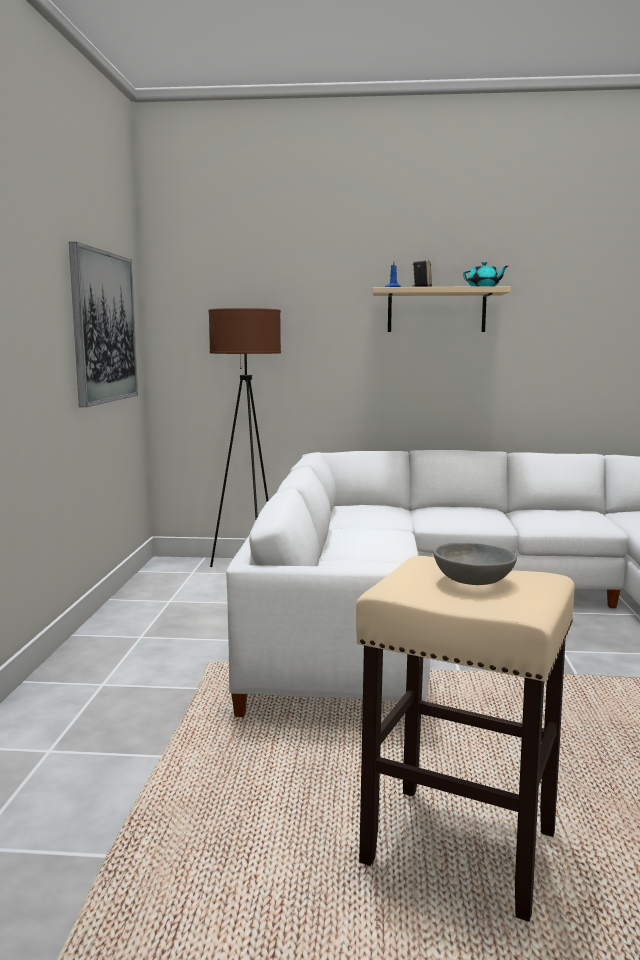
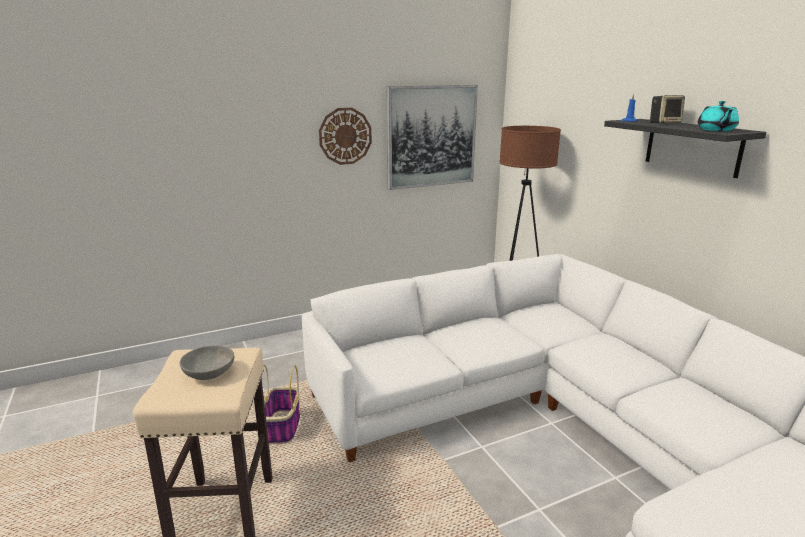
camera: 60 degrees right, 10 degrees up
beige shelf [373,286,511,332] -> black shelf [604,119,767,178]
none -> basket [263,365,300,444]
none -> wall clock [319,108,372,165]

